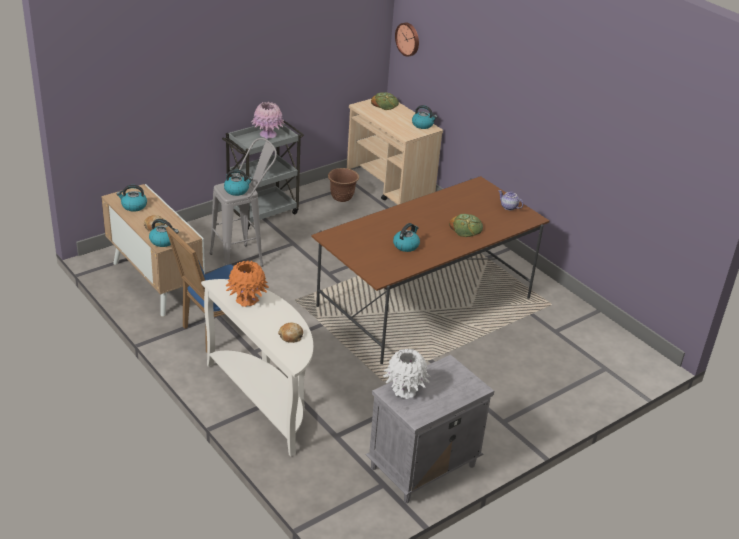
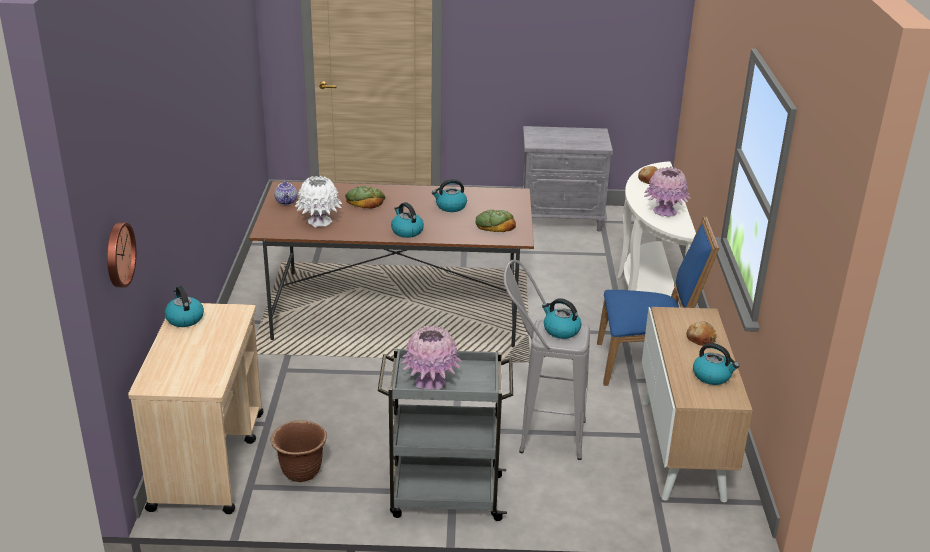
camera: 140 degrees left, 5 degrees down
kettle [149,219,179,247] -> kettle moved to [391,202,424,238]
orange vase [225,261,269,307] -> pink vase [644,166,690,217]
bread [371,92,399,110] -> bread moved to [475,209,516,232]
white vase [383,349,430,399] -> white vase moved to [295,176,342,228]

